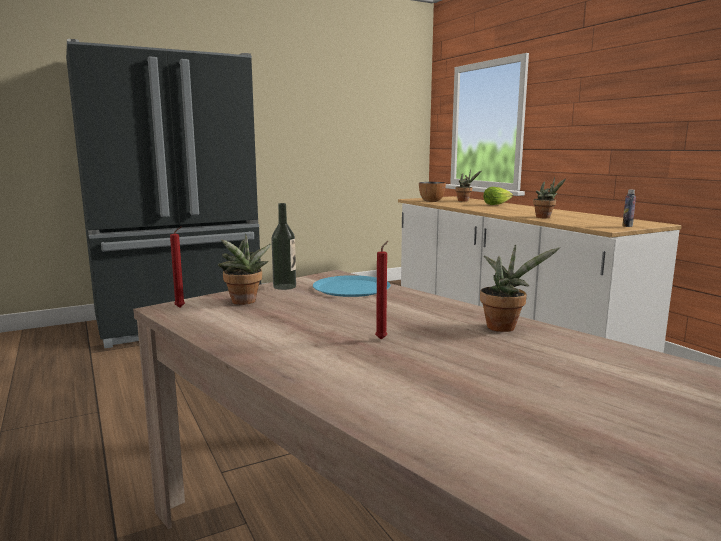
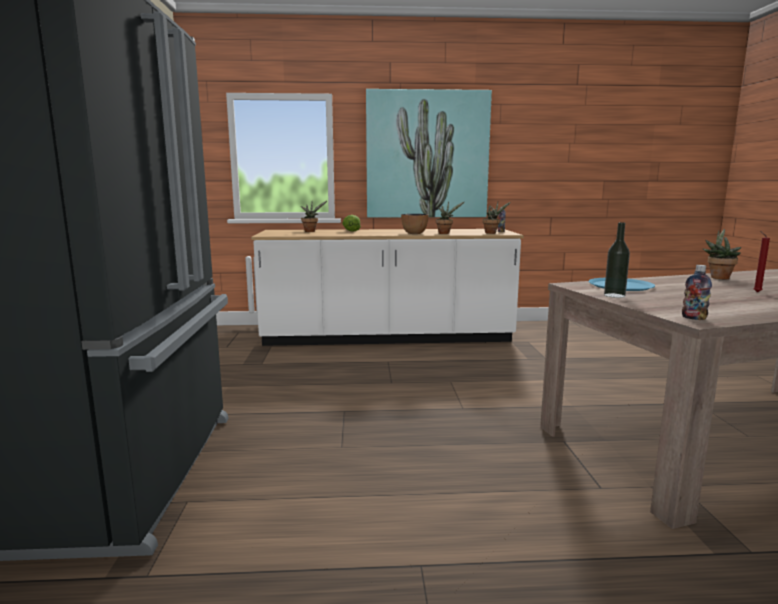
camera: 65 degrees left, 0 degrees up
red candle [170,226,185,308] -> bottle [682,265,712,320]
potted plant [218,234,271,305] -> potted plant moved to [483,202,511,234]
bowl [419,182,446,202] -> bowl moved to [401,214,429,234]
none -> picture [366,89,492,218]

